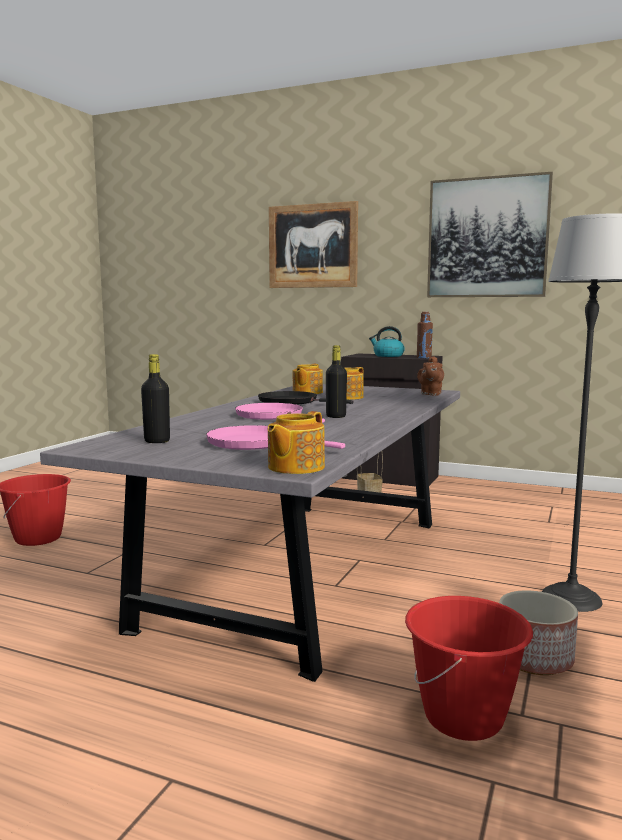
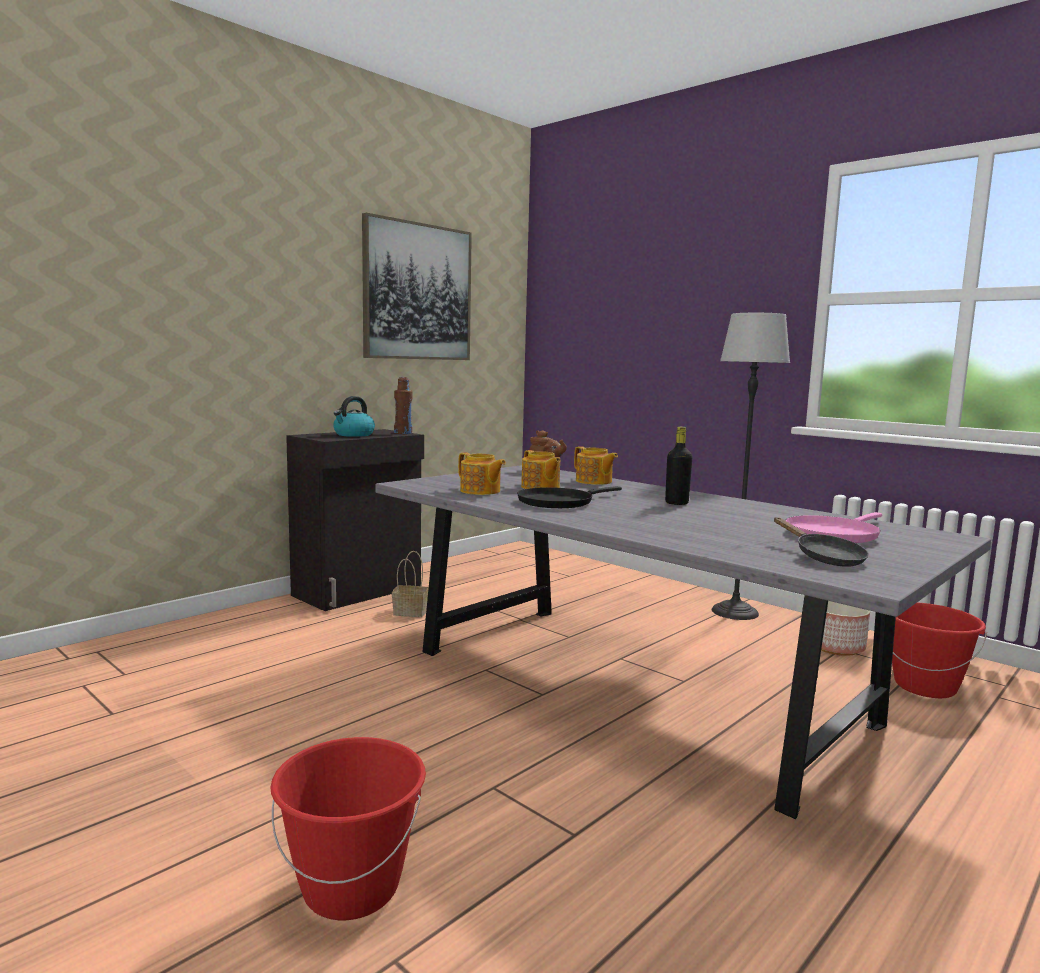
camera: 70 degrees left, 0 degrees up
black bottle [141,354,170,443] -> black frying pan [774,517,869,567]
pink frying pan [235,403,325,423] -> none
teapot [268,411,325,474] -> teapot moved to [574,446,618,485]
picture [269,201,358,288] -> none

